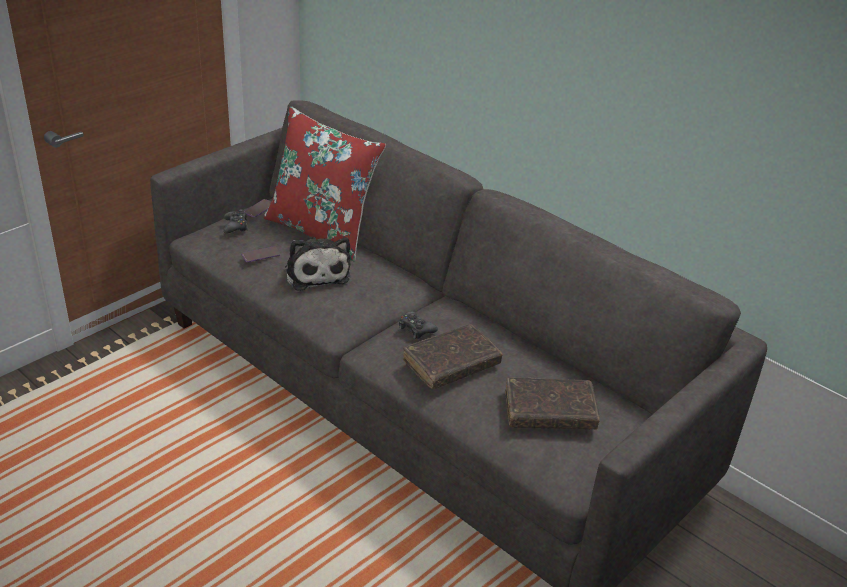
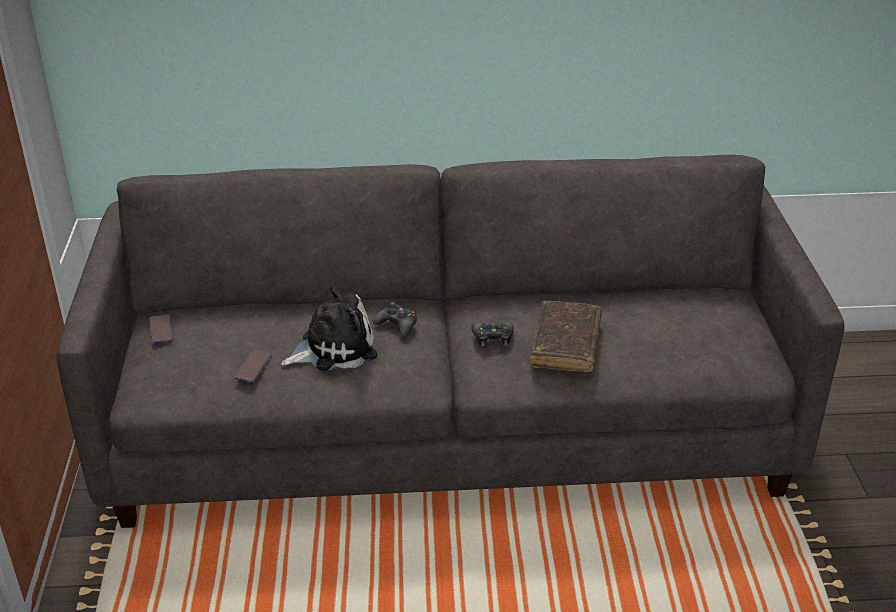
camera: 45 degrees left, 0 degrees up
black game controller [223,209,248,233] -> black game controller moved to [373,302,417,336]
red pillow [264,106,386,261] -> none
plush toy [285,237,351,291] -> plush toy turned 45 degrees counterclockwise [281,284,377,371]
brown book [505,377,600,430] -> none

